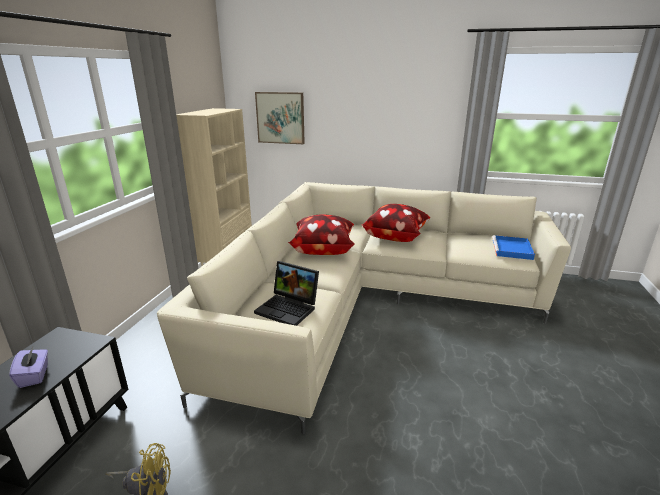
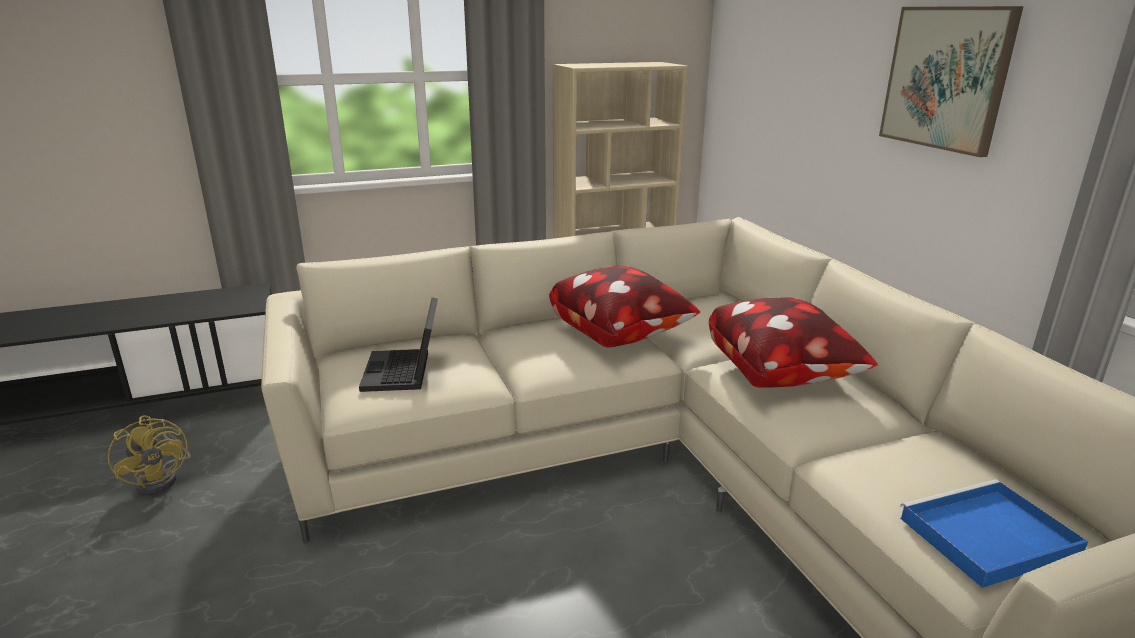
camera: 55 degrees right, 0 degrees up
purple tissue box [9,347,48,388] -> none
picture [255,92,305,144] -> picture moved to [879,6,1023,157]

